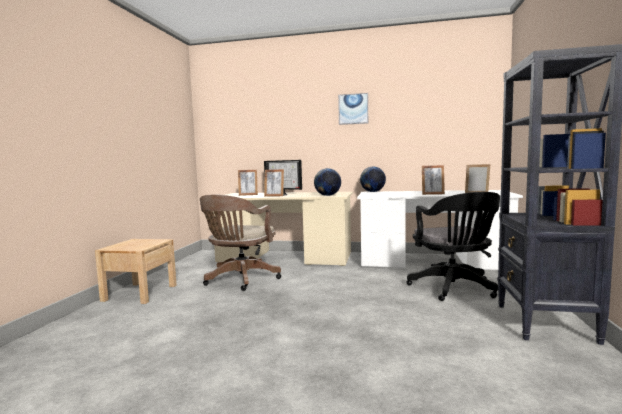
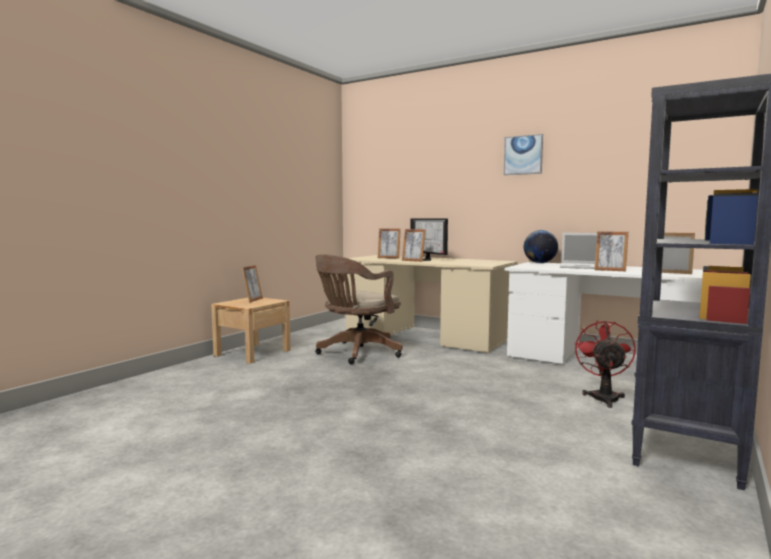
camera: 20 degrees right, 0 degrees up
globe [314,168,341,196] -> none
black office chair [406,192,500,301] -> red fan [574,320,636,408]
none -> picture frame [242,265,263,302]
none -> laptop [560,233,597,269]

